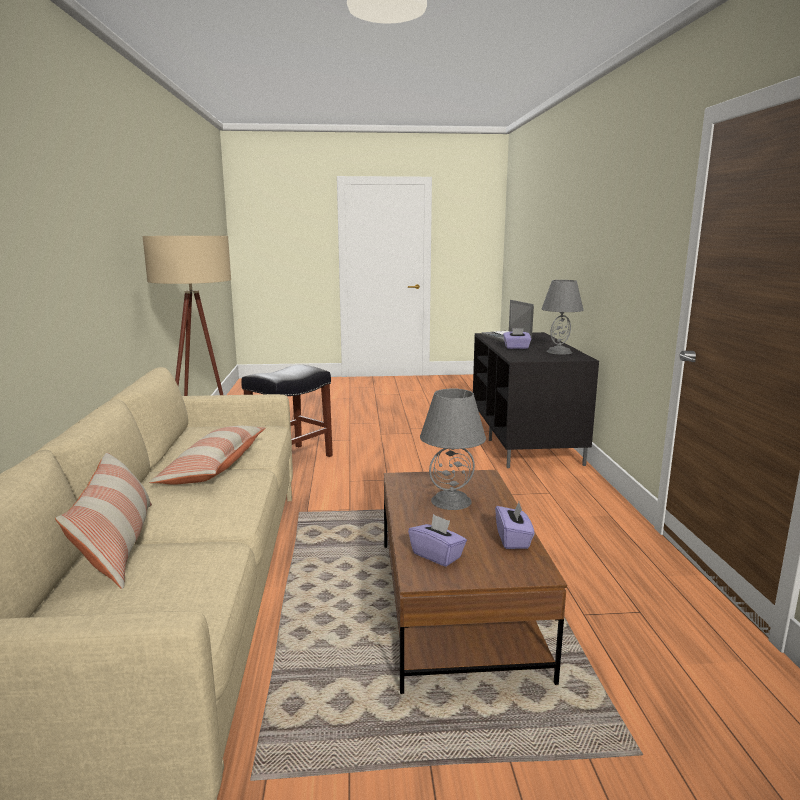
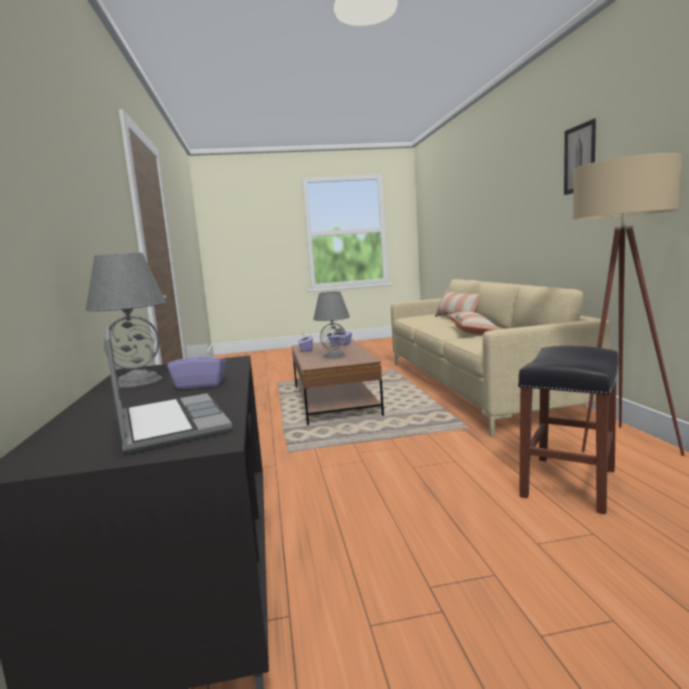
camera: 175 degrees right, 5 degrees down
none -> picture [564,119,596,195]

